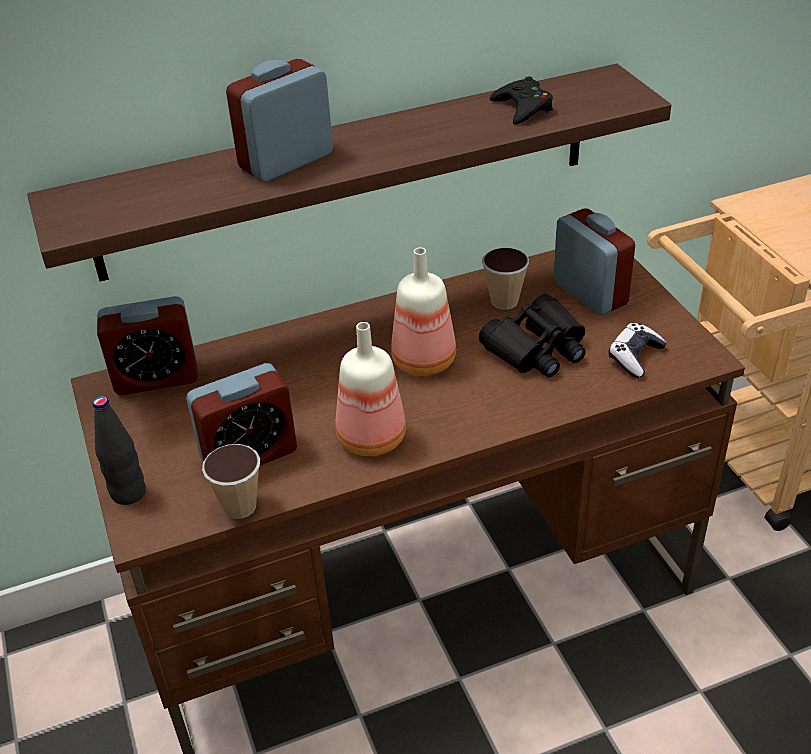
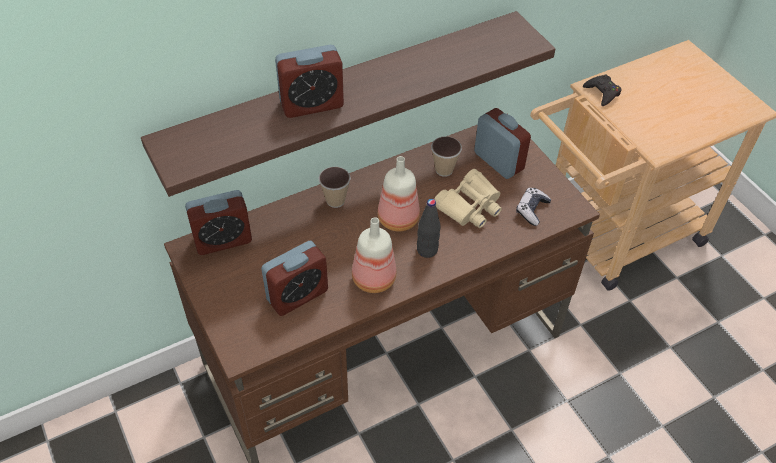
camera: 10 degrees left, 10 degrees up
black bottle [93,396,146,505] -> black bottle moved to [417,199,440,258]
cup [202,444,260,519] -> cup moved to [319,167,351,208]
alarm clock [226,59,333,181] -> alarm clock turned 150 degrees counterclockwise [275,45,344,118]
black binoculars [479,294,586,377] -> beige binoculars [434,169,502,228]
black game controller [490,76,553,124] -> black game controller moved to [583,75,622,106]

